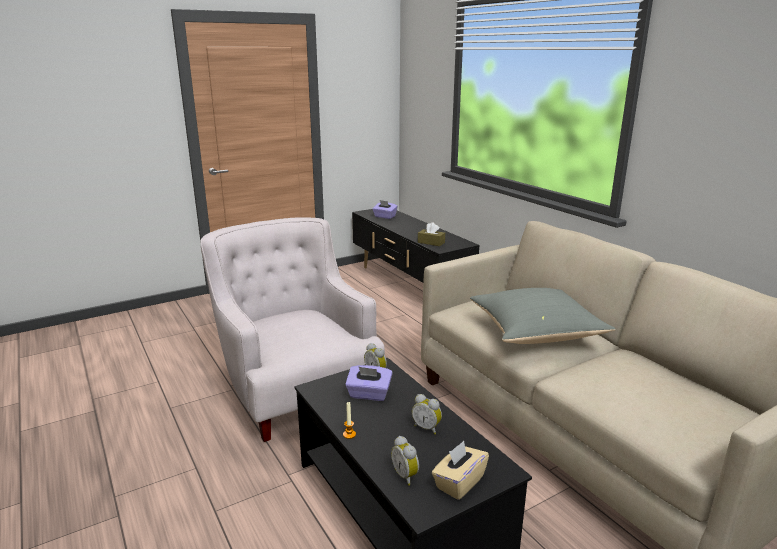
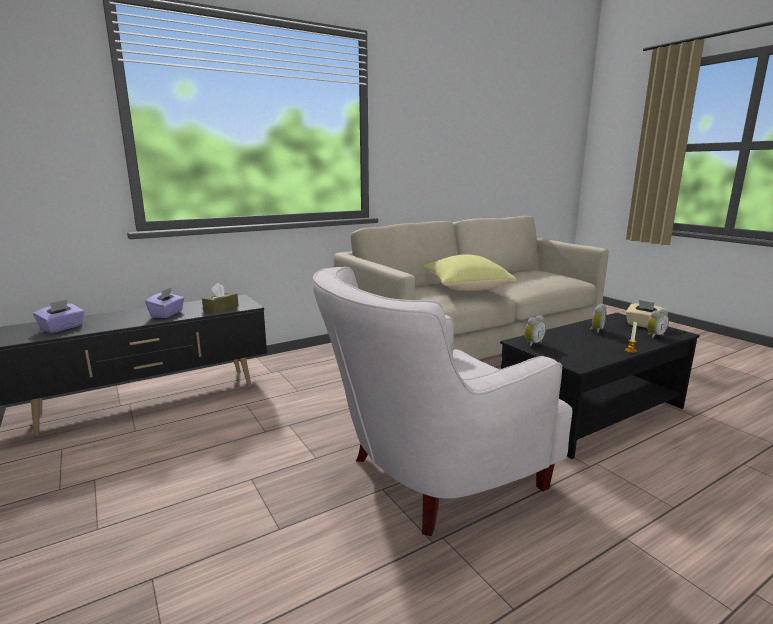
camera: 90 degrees left, 5 degrees down
purple tissue box [345,365,393,401] -> purple tissue box moved to [145,288,184,318]
grey pillow [470,288,615,344] -> yellow pillow [423,255,516,291]

